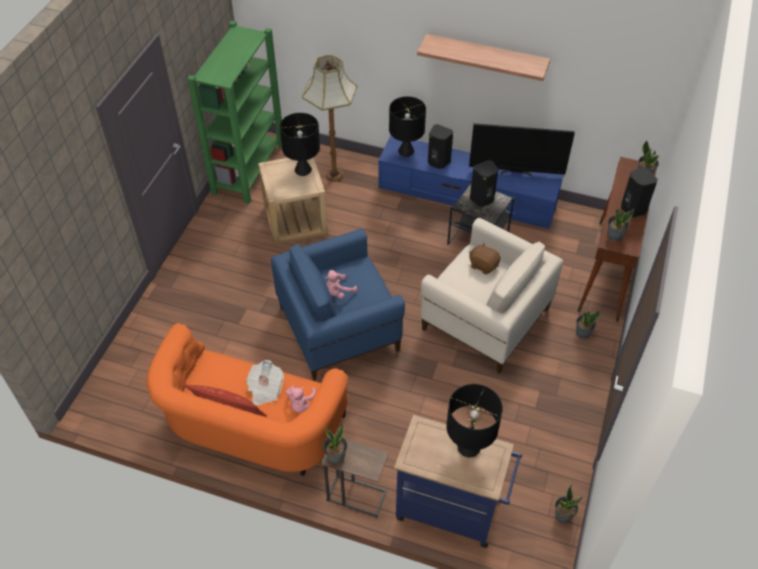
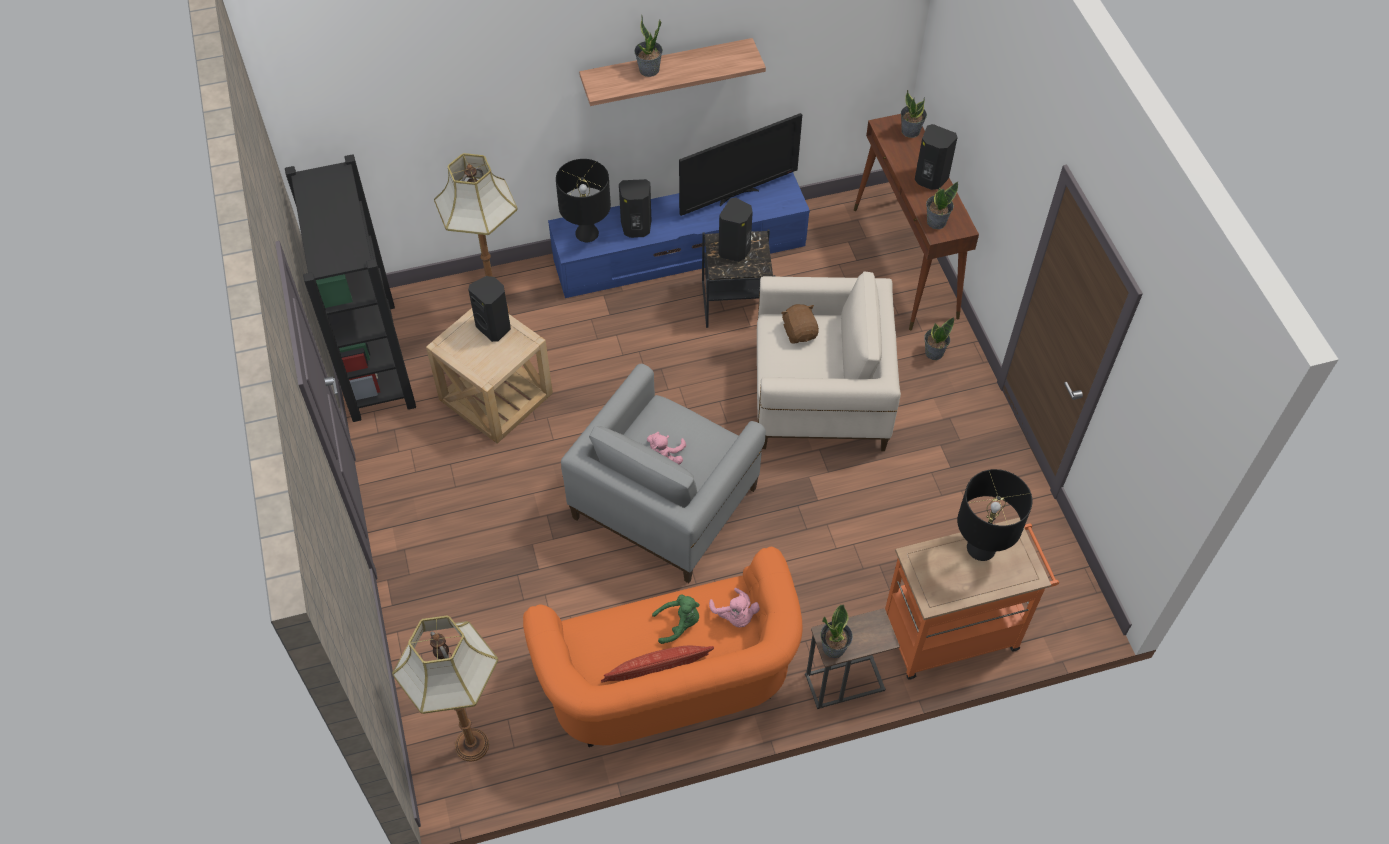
camera: 35 degrees left, 5 degrees up
green bookcase [187,21,282,204] -> black bookcase [285,154,416,422]
newspaper [246,360,284,405] -> green plush toy [652,594,700,644]
blue armchair [271,229,405,381] -> grey armchair [561,364,766,583]
black table lamp [280,113,320,176] -> black speaker [468,276,511,342]
blue cart [394,415,522,548] -> orange cart [885,518,1059,680]
brown plush toy [469,243,500,275] -> brown plush toy turned 75 degrees clockwise [781,304,819,344]
potted plant [555,484,583,523] -> potted plant moved to [634,14,663,77]
none -> floor lamp [392,615,498,762]

